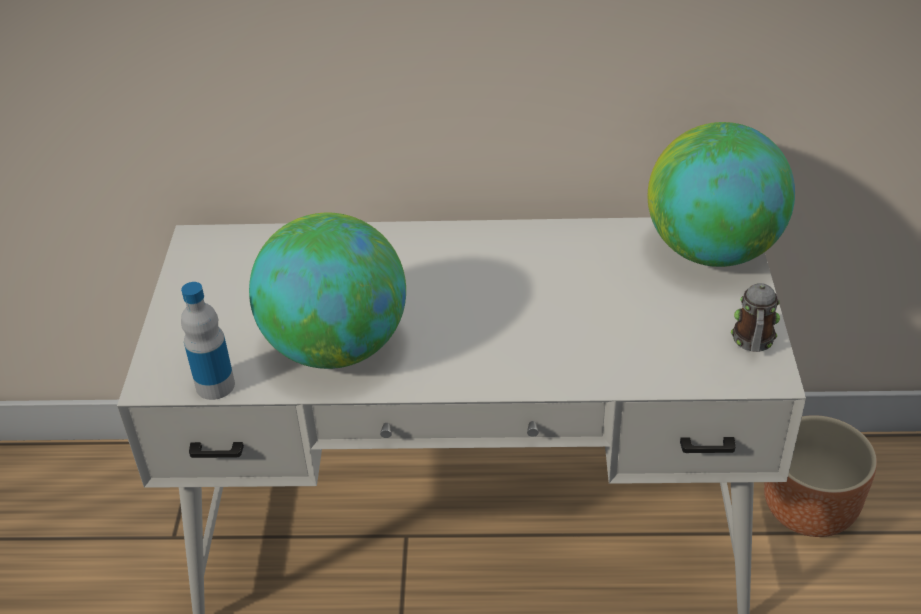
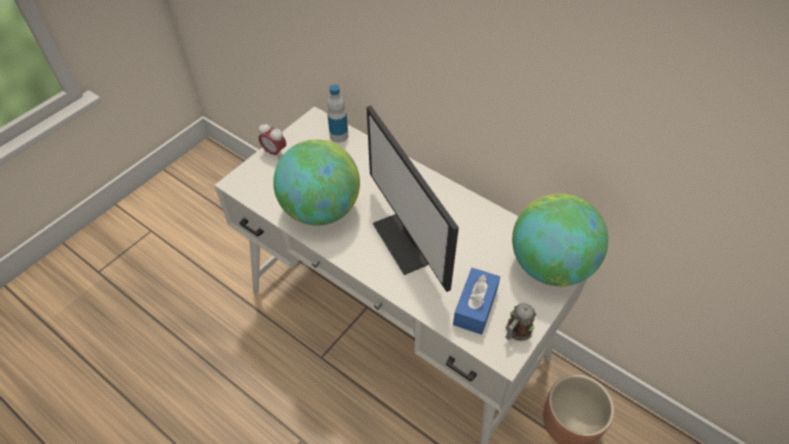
camera: 35 degrees right, 10 degrees up
bottle [181,282,235,400] -> bottle moved to [327,84,348,143]
none -> alarm clock [259,123,286,159]
none -> monitor [366,105,459,292]
none -> blue tissue box [453,268,500,335]

